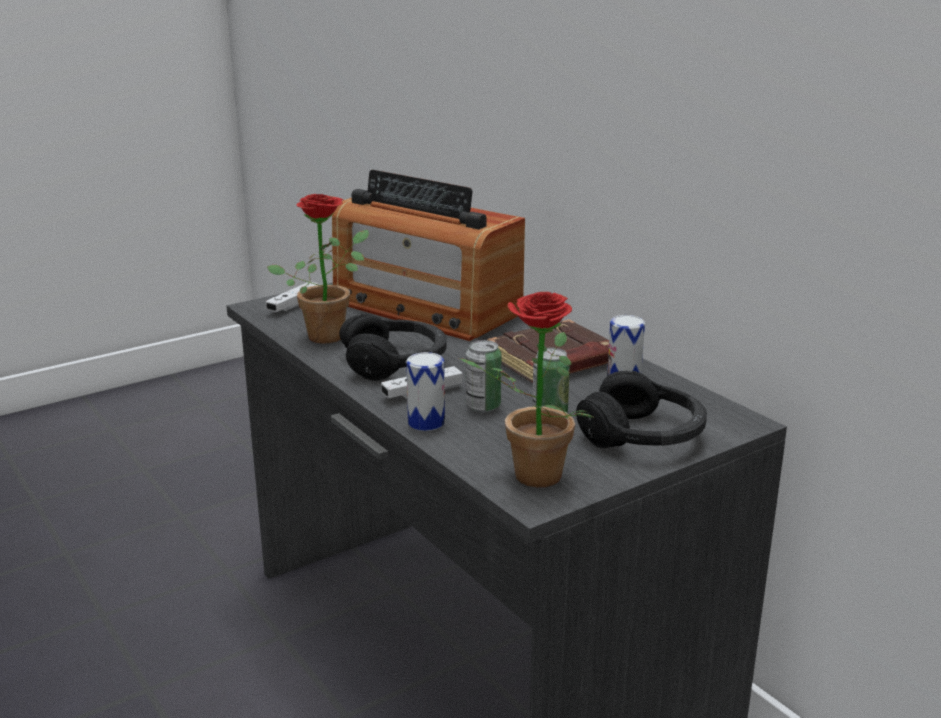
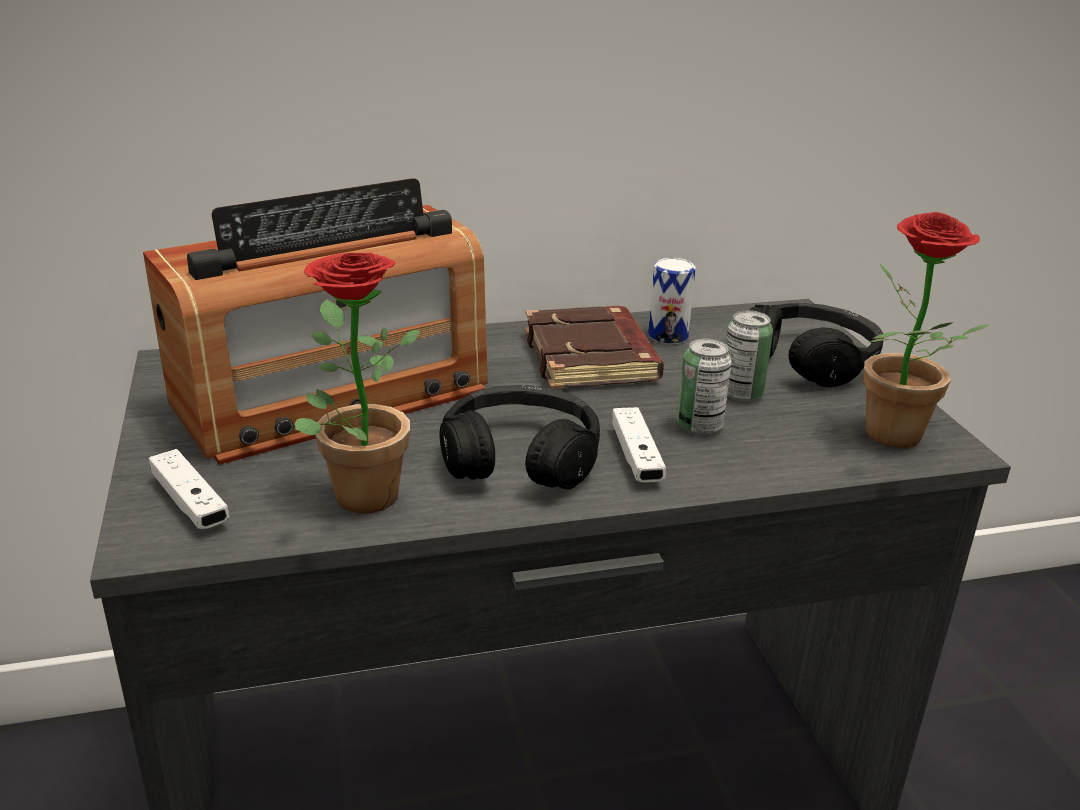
camera: 70 degrees left, 5 degrees up
can [406,352,445,431] -> none

